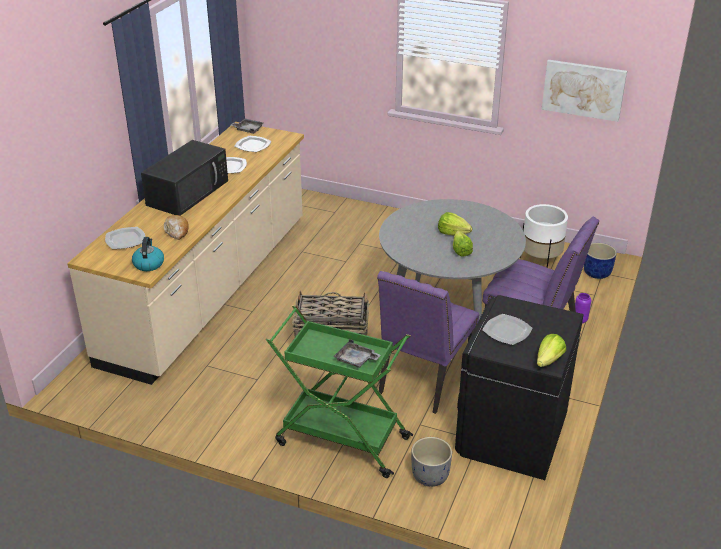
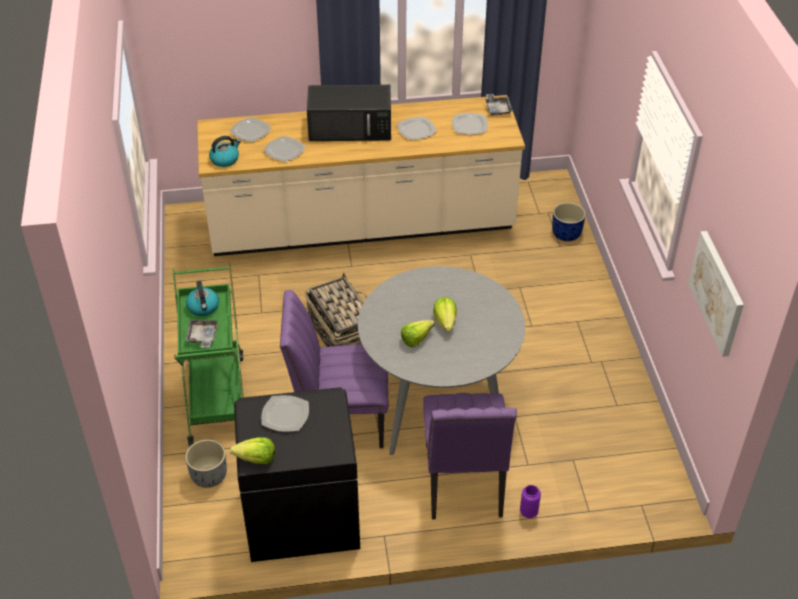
camera: 60 degrees right, 10 degrees up
bread [164,215,189,240] -> plate [263,136,306,162]
white planter [520,204,568,268] -> none
blue planter [584,243,617,279] -> blue planter moved to [552,202,586,241]
none -> kettle [186,281,219,316]

